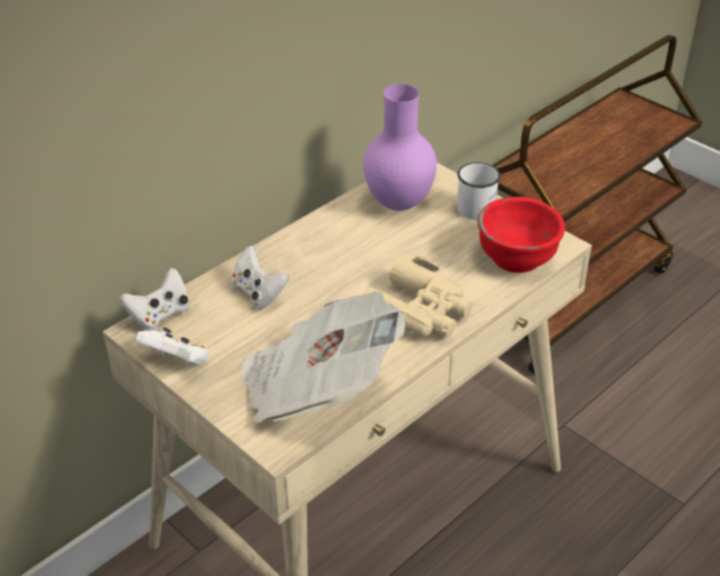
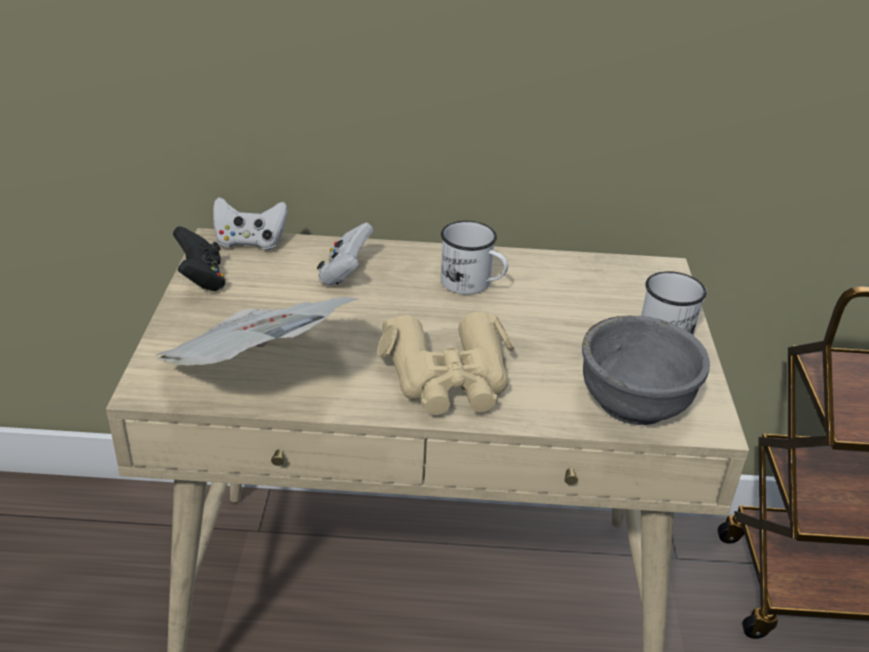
camera: 45 degrees right, 5 degrees down
white game controller [135,328,208,366] -> black game controller [173,226,225,291]
purple vase [363,84,437,211] -> none
red bowl [478,197,565,273] -> grey bowl [582,315,710,425]
none -> white mug [441,221,508,294]

